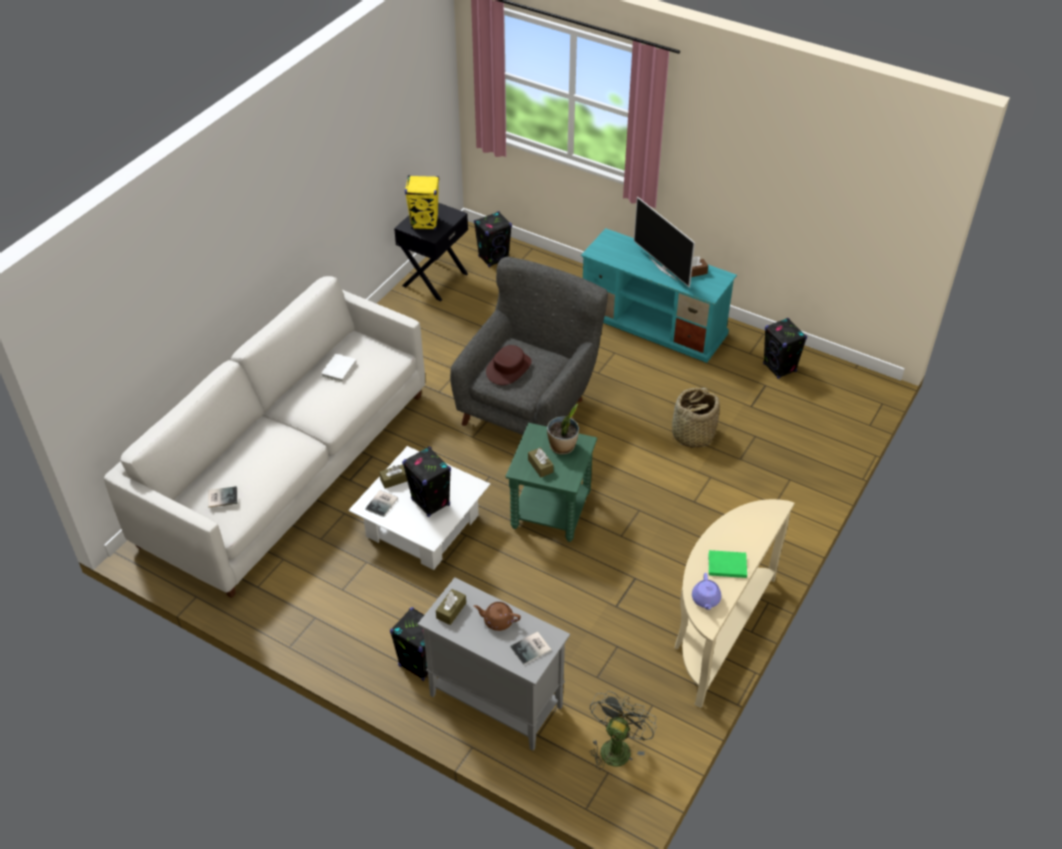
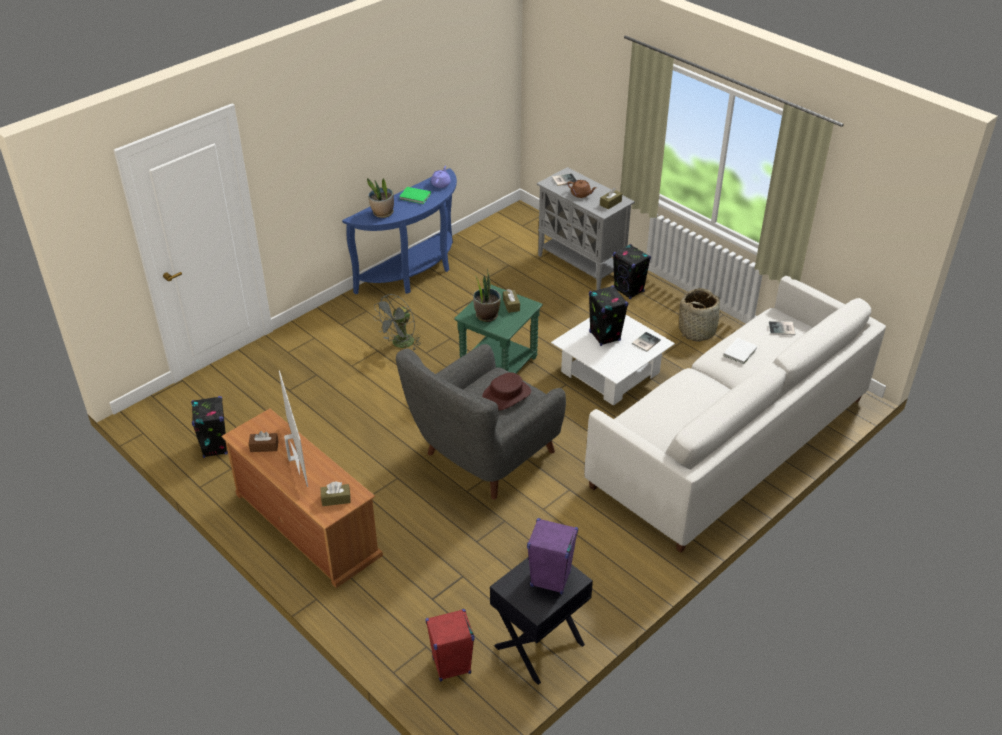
camera: 165 degrees left, 5 degrees down
white book [321,354,357,382] -> white book moved to [723,338,758,364]
brown tissue box [379,464,407,489] -> brown tissue box moved to [321,482,351,506]
yellow speaker [405,175,439,230] -> purple speaker [527,518,578,595]
black speaker [474,211,512,267] -> red speaker [426,609,474,682]
turquoise tv stand [581,228,737,363] -> brown tv stand [221,409,383,588]
grey fan [590,691,657,770] -> grey fan moved to [373,294,421,350]
basket [672,387,719,448] -> basket moved to [679,288,722,342]
beige console table [674,499,794,708] -> blue console table [342,168,457,295]
none -> potted plant [367,178,394,218]

